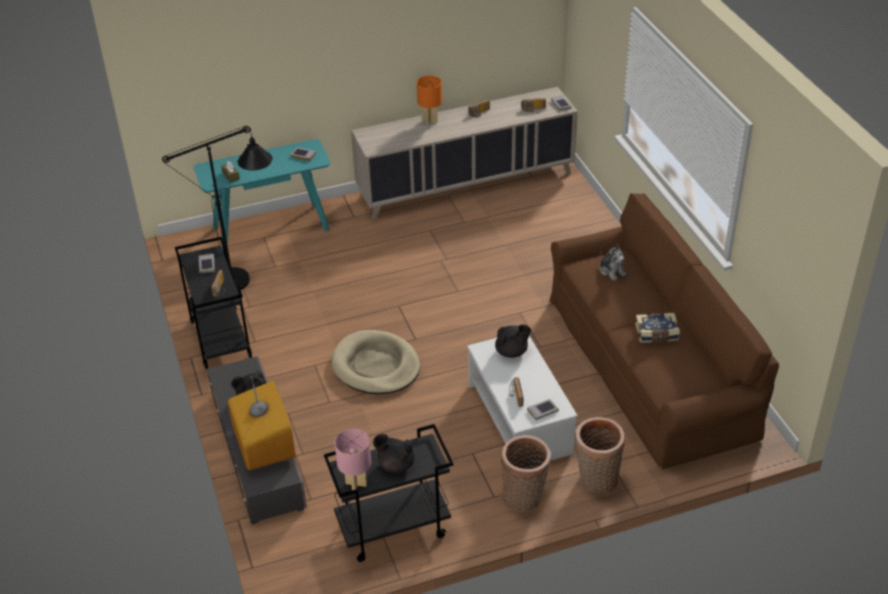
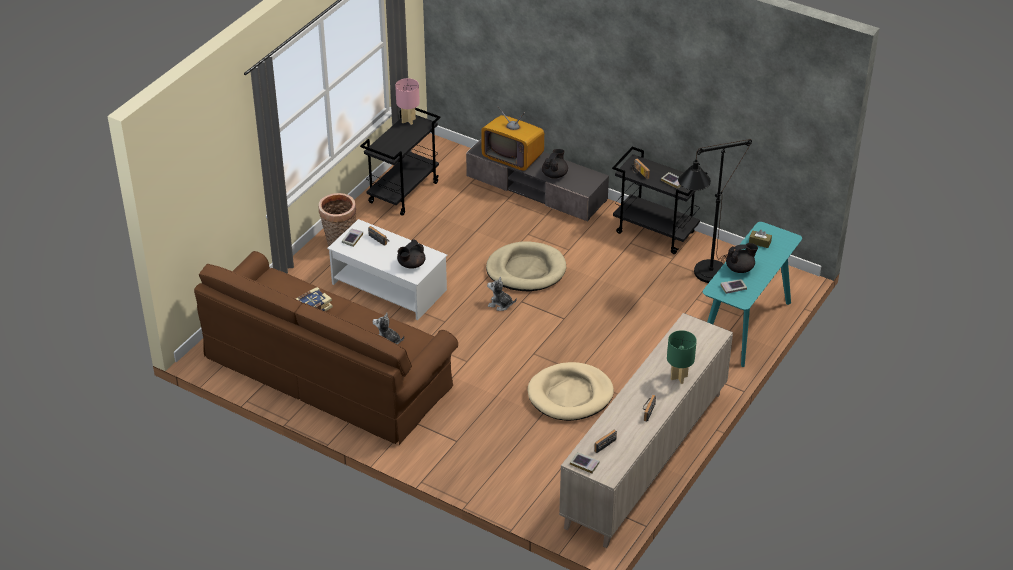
camera: 140 degrees right, 0 degrees up
black teapot [373,434,415,473] -> black teapot moved to [726,243,758,273]
orange table lamp [417,76,442,126] -> green table lamp [667,330,697,384]
basket [575,417,625,493] -> none
none -> plush toy [487,277,517,311]
none -> beige dog bed [528,362,614,421]

